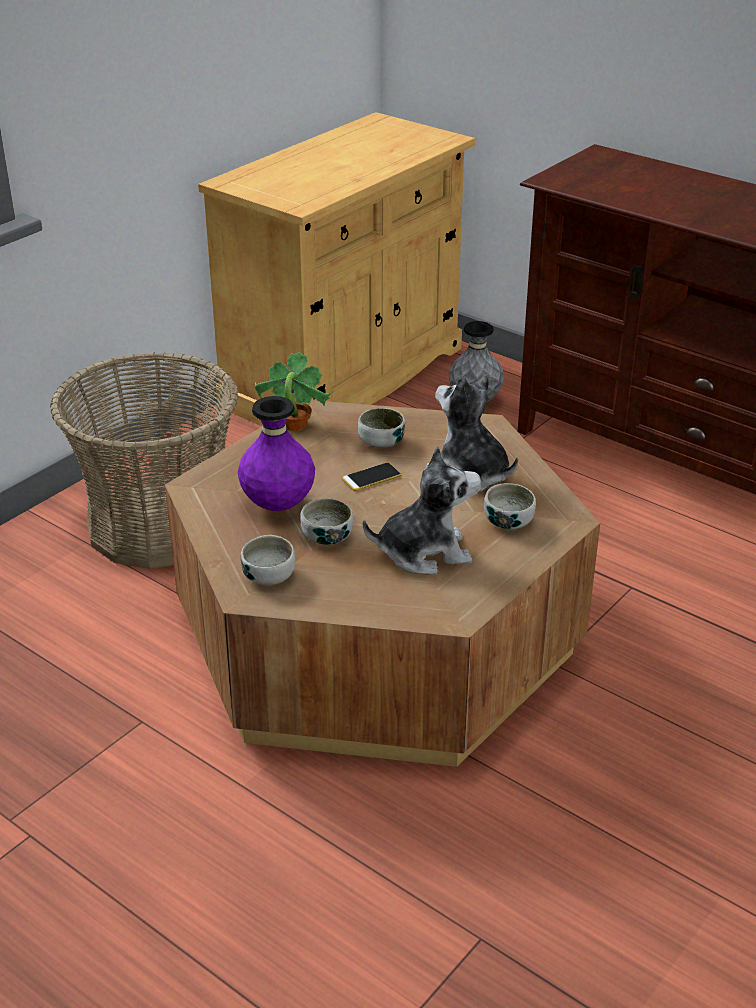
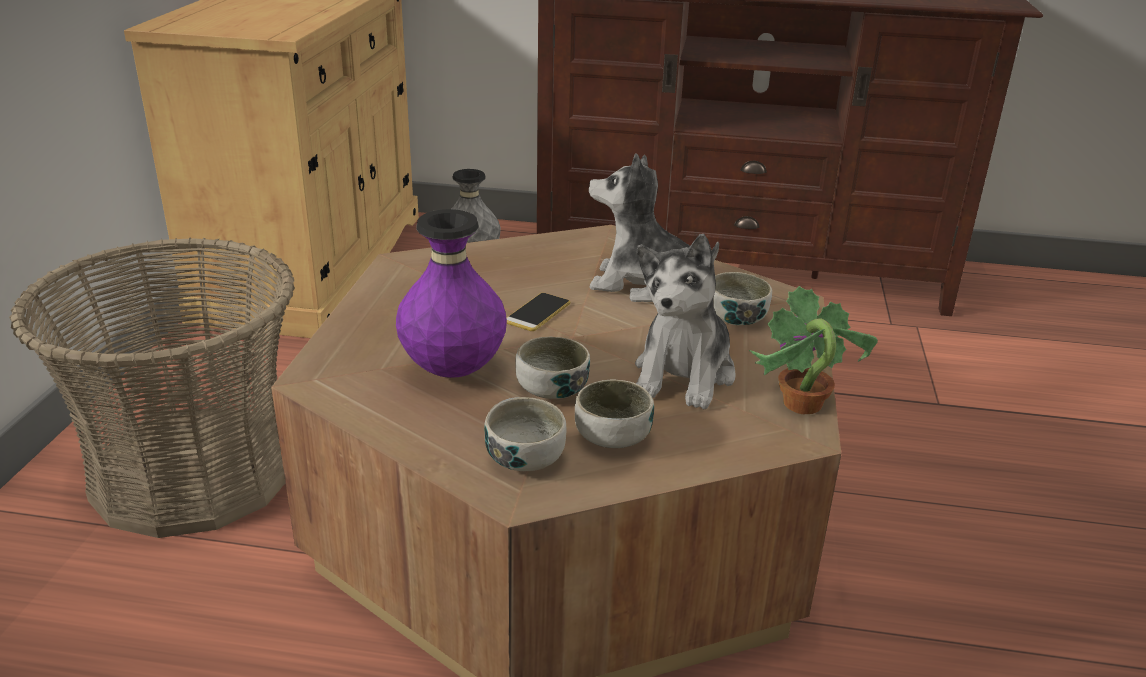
camera: 30 degrees left, 5 degrees down
potted plant [254,351,334,431] -> potted plant moved to [749,286,878,414]
bowl [358,408,405,448] -> bowl moved to [575,380,654,448]
plush toy [363,446,481,575] -> plush toy turned 150 degrees clockwise [635,234,736,409]

